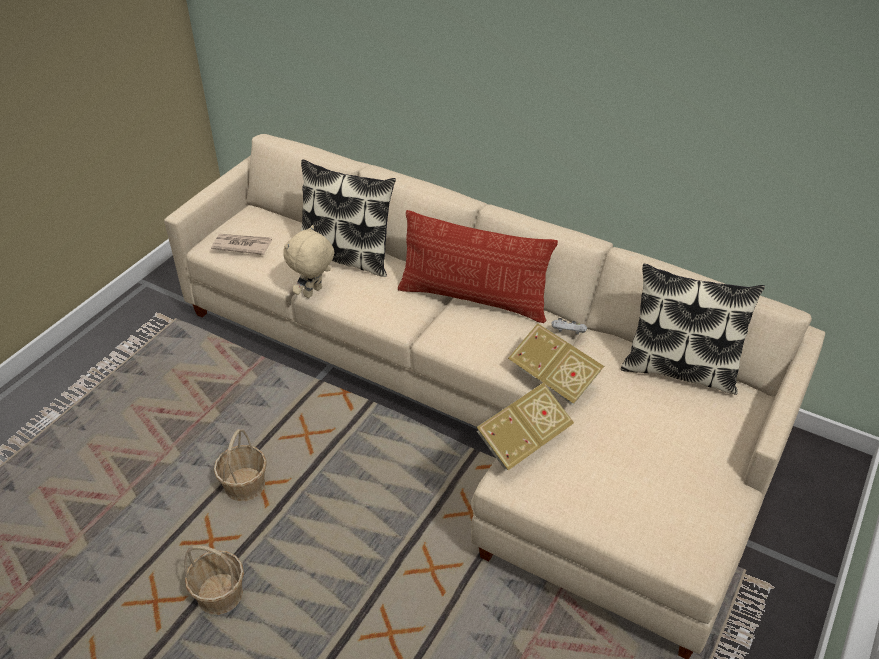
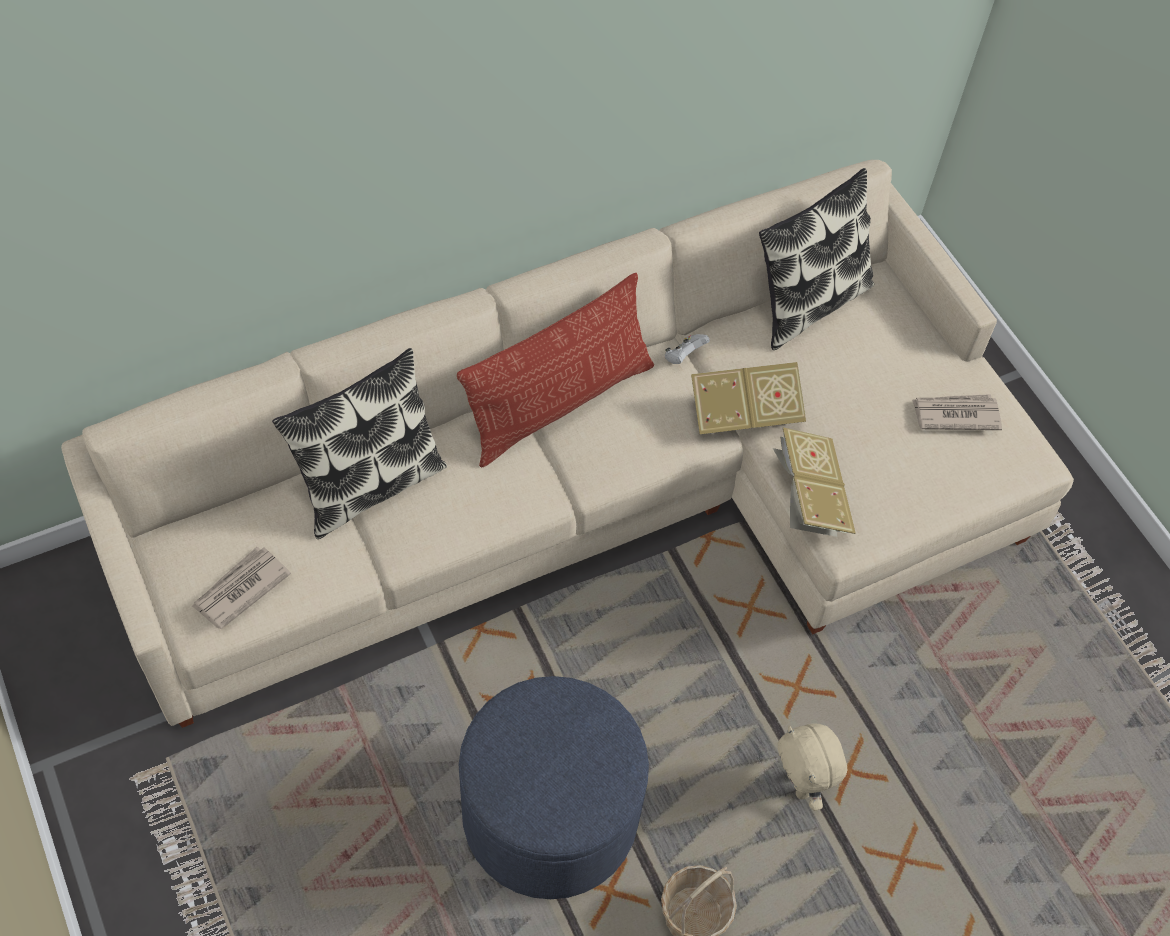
camera: 60 degrees left, 15 degrees up
basket [214,429,267,501] -> blue ottoman [459,676,649,899]
beige plush toy [283,225,334,298] -> beige plush toy moved to [778,723,847,811]
none -> newspaper [912,394,1002,430]

